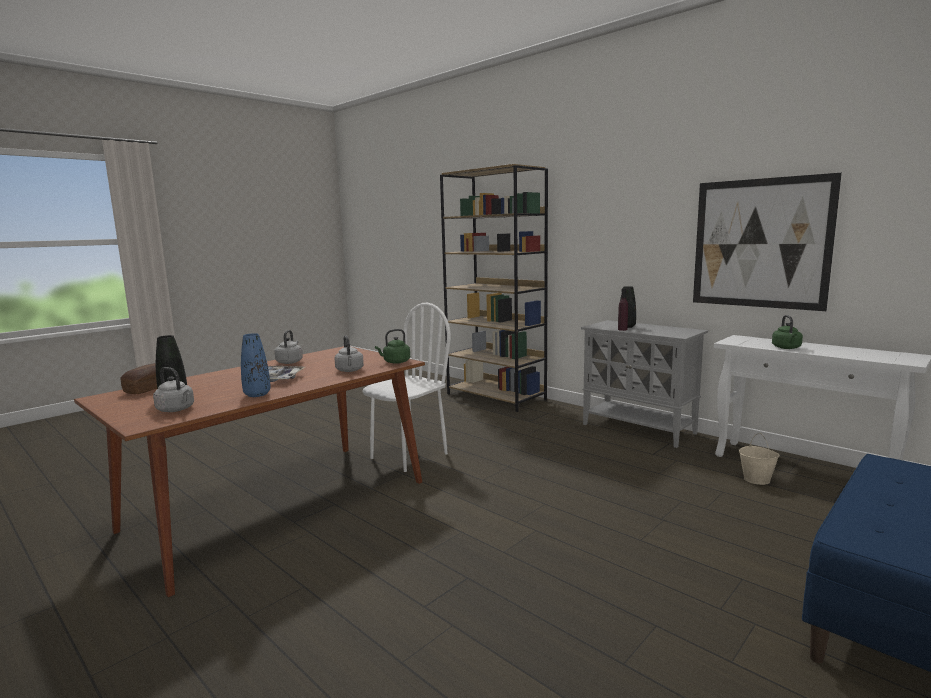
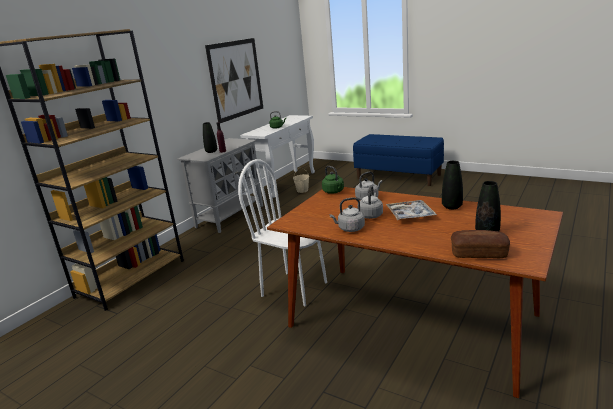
camera: 100 degrees left, 10 degrees up
grey kettle [153,367,194,412] -> grey kettle moved to [360,185,383,219]
blue vase [241,333,271,397] -> black vase [442,161,463,209]

